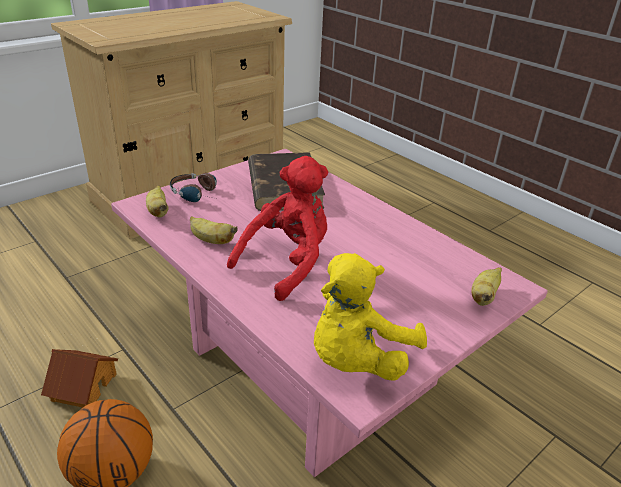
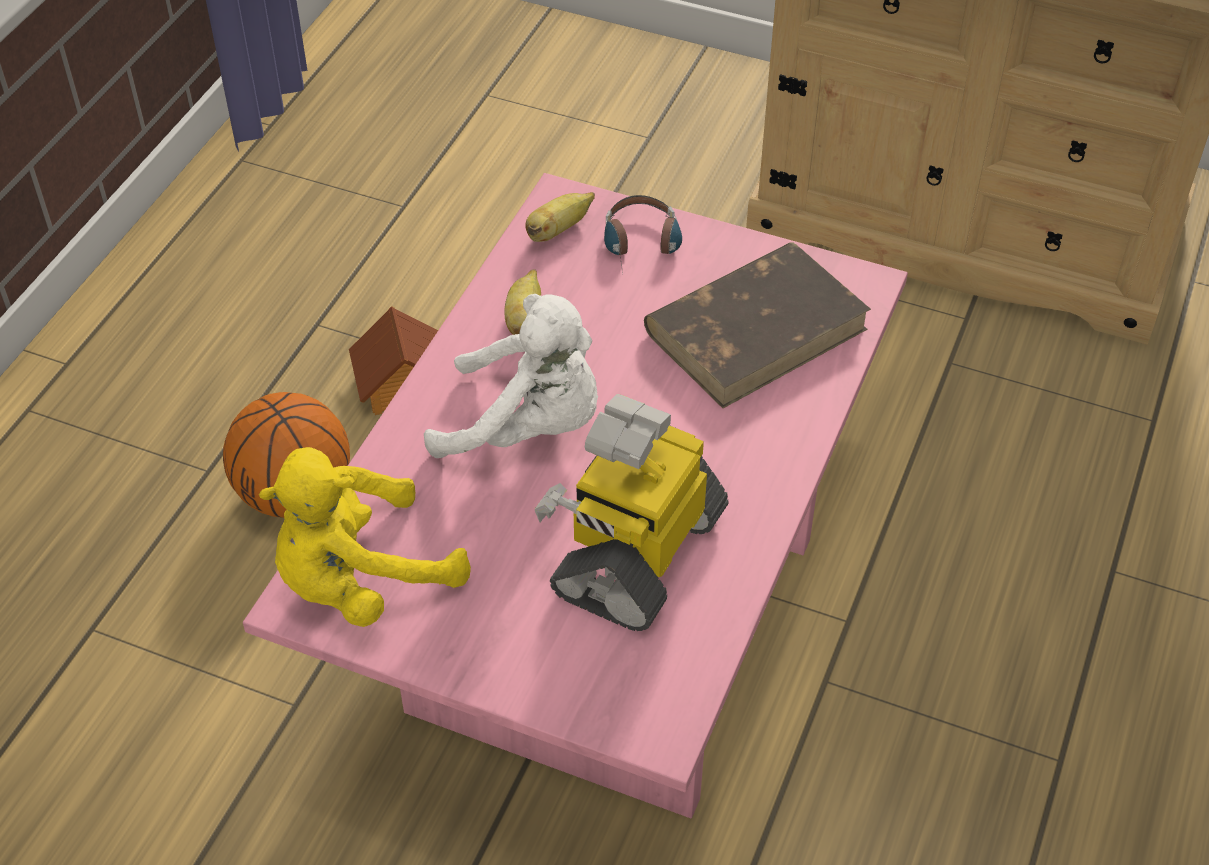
camera: 65 degrees right, 15 degrees up
red plush toy [227,156,328,301] -> white plush toy [424,294,598,458]
yellow plush toy [314,253,427,380] -> yellow plush toy turned 45 degrees counterclockwise [259,447,471,627]
banana [471,267,502,306] -> none
none -> toy robot [535,394,729,631]

